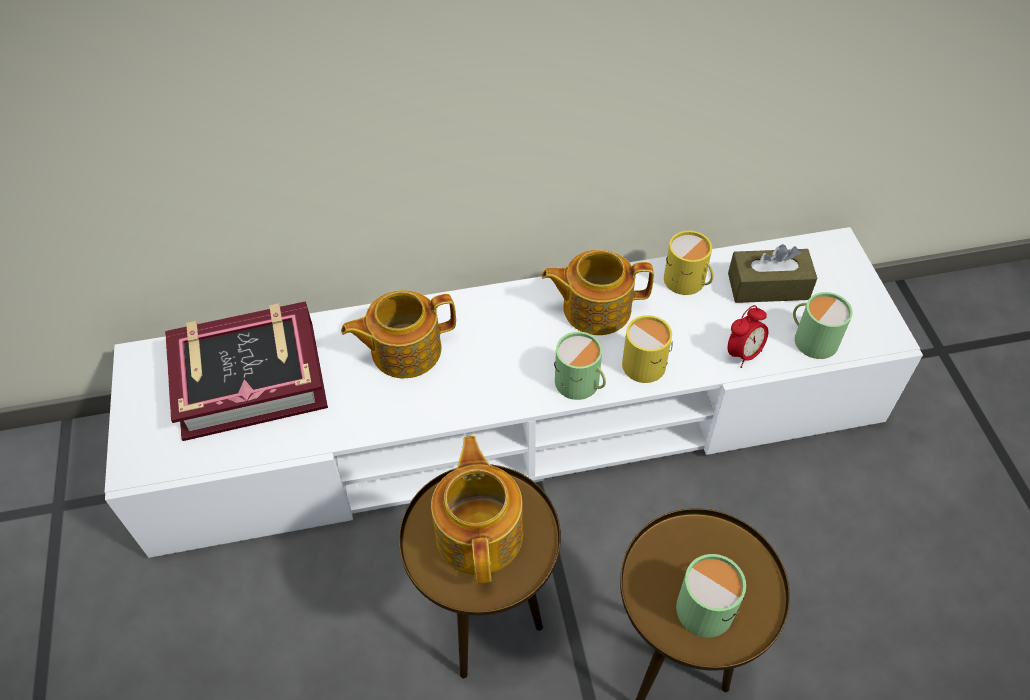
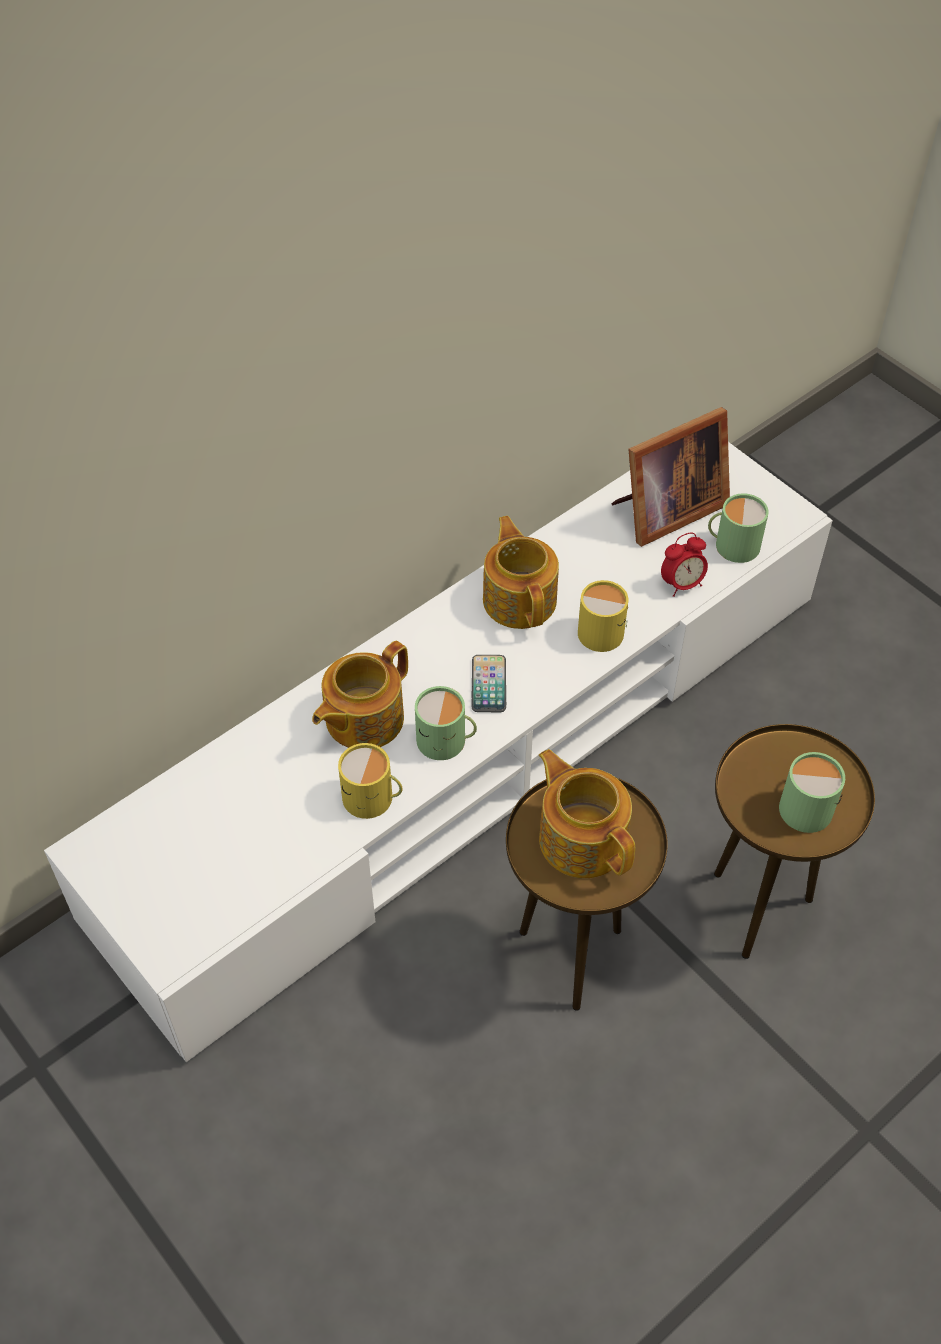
camera: 30 degrees left, 0 degrees up
book [165,301,328,441] -> none
teapot [542,250,654,335] -> teapot turned 105 degrees clockwise [483,516,559,629]
green mug [554,332,606,400] -> green mug moved to [415,686,477,760]
yellow mug [664,231,714,295] -> yellow mug moved to [338,743,402,819]
brown tissue box [728,244,817,303] -> picture frame [612,407,730,547]
alarm clock [728,305,768,368] -> alarm clock turned 45 degrees clockwise [661,532,708,597]
none -> phone [471,655,506,712]

